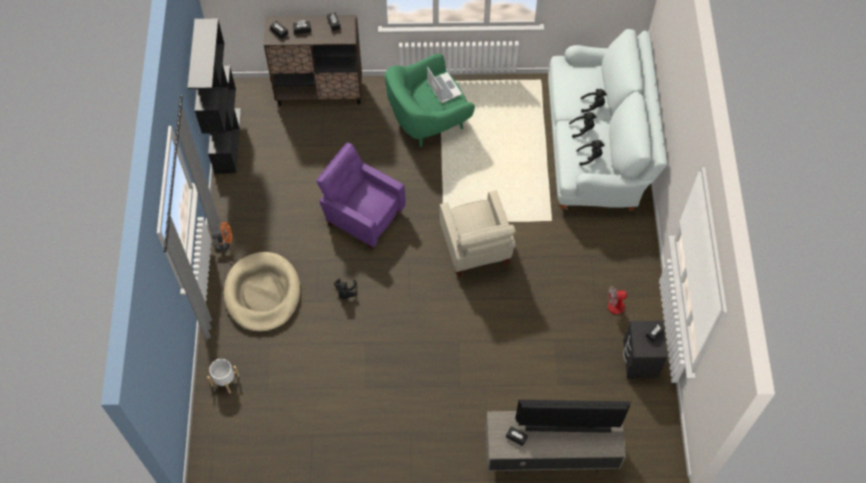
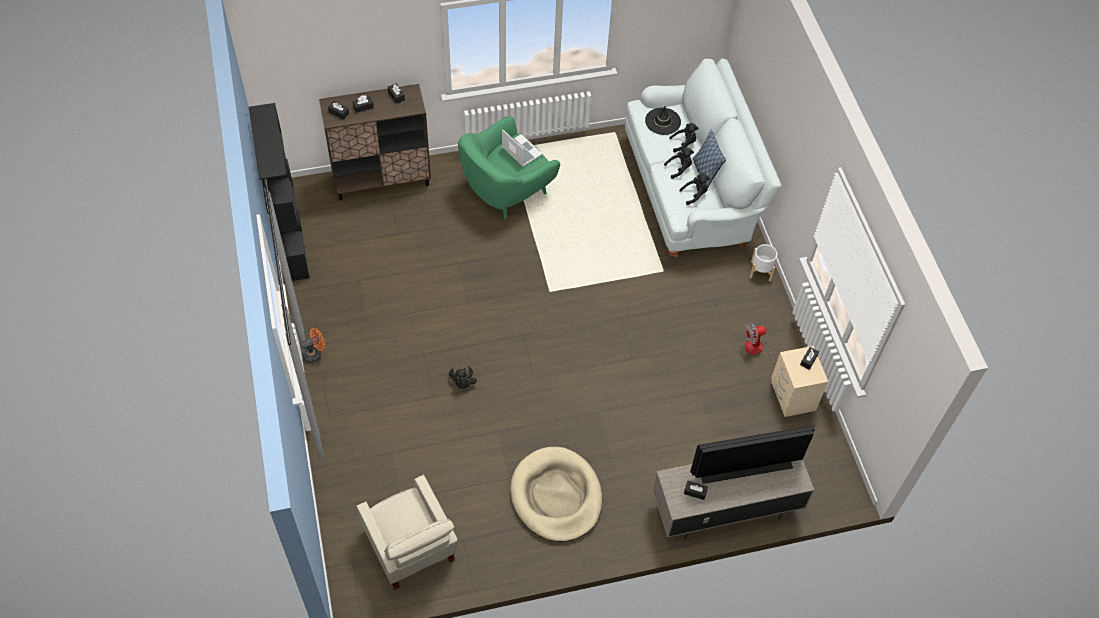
camera: 15 degrees left, 5 degrees down
white planter [207,359,239,393] -> white planter moved to [750,244,777,281]
beige dog bed [224,252,300,332] -> beige dog bed moved to [510,447,602,542]
purple armchair [316,142,405,250] -> none
beige armchair [440,190,516,277] -> beige armchair moved to [357,475,458,590]
black nightstand [623,321,668,379] -> beige nightstand [771,346,828,417]
none -> black hat [645,106,681,135]
none -> pillow [693,129,726,187]

